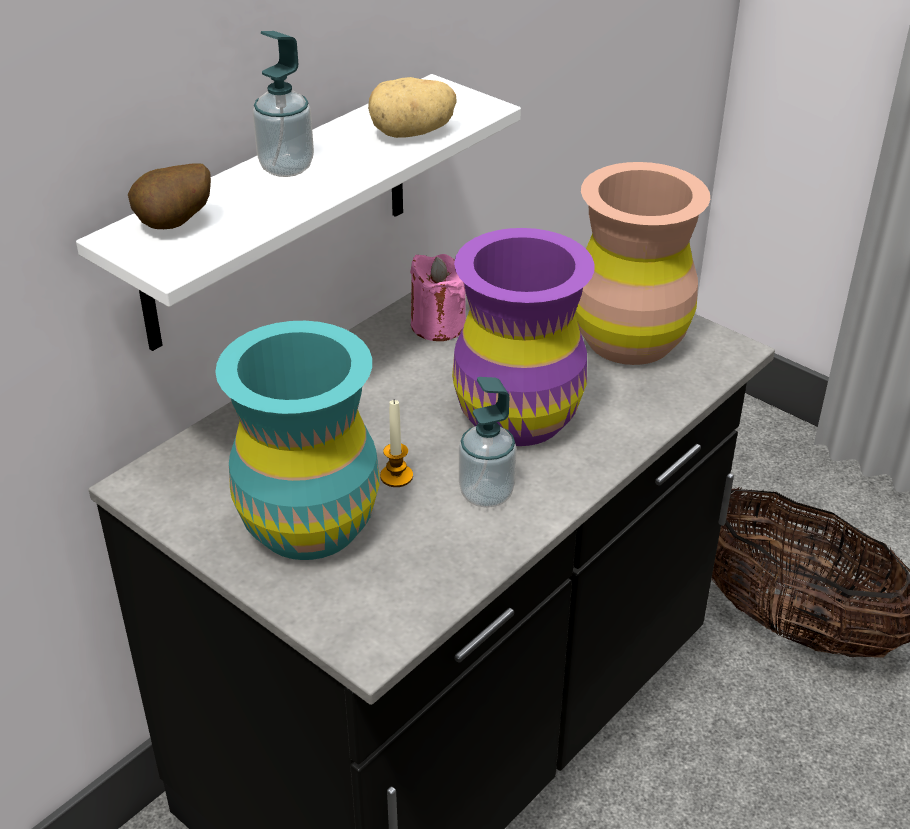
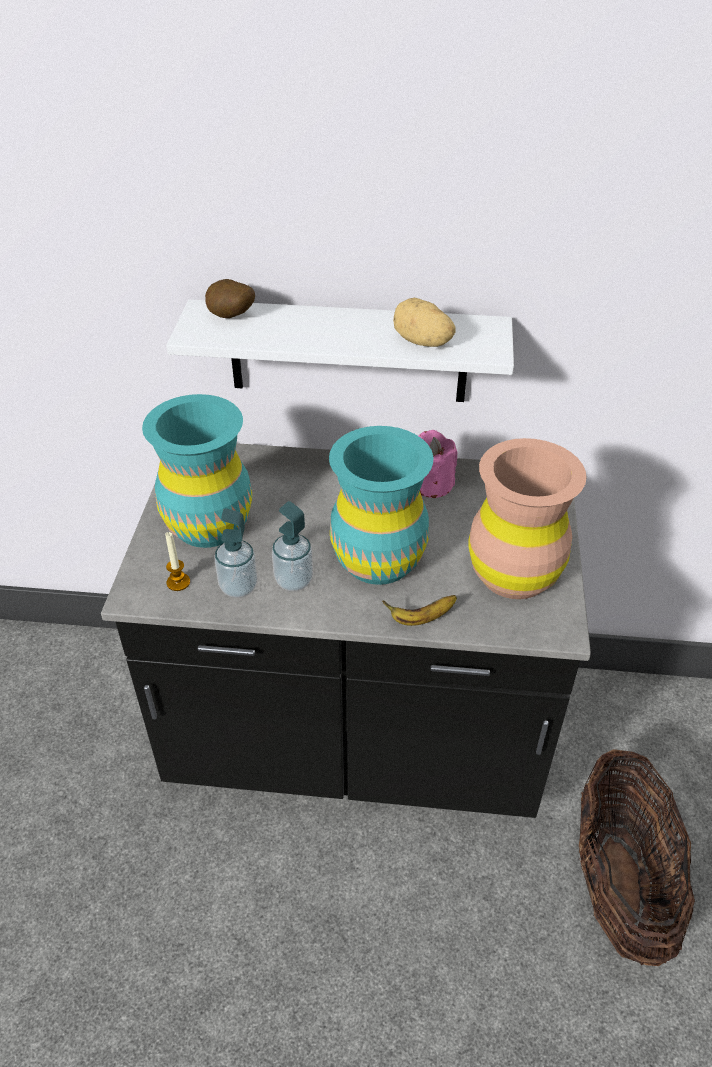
camera: 55 degrees right, 5 degrees up
soap dispenser [253,31,314,177] -> soap dispenser moved to [215,508,258,598]
candle [380,400,413,487] -> candle moved to [165,532,190,591]
purple vase [452,228,595,446] -> turquoise vase [329,426,433,585]
none -> banana [382,595,457,626]

